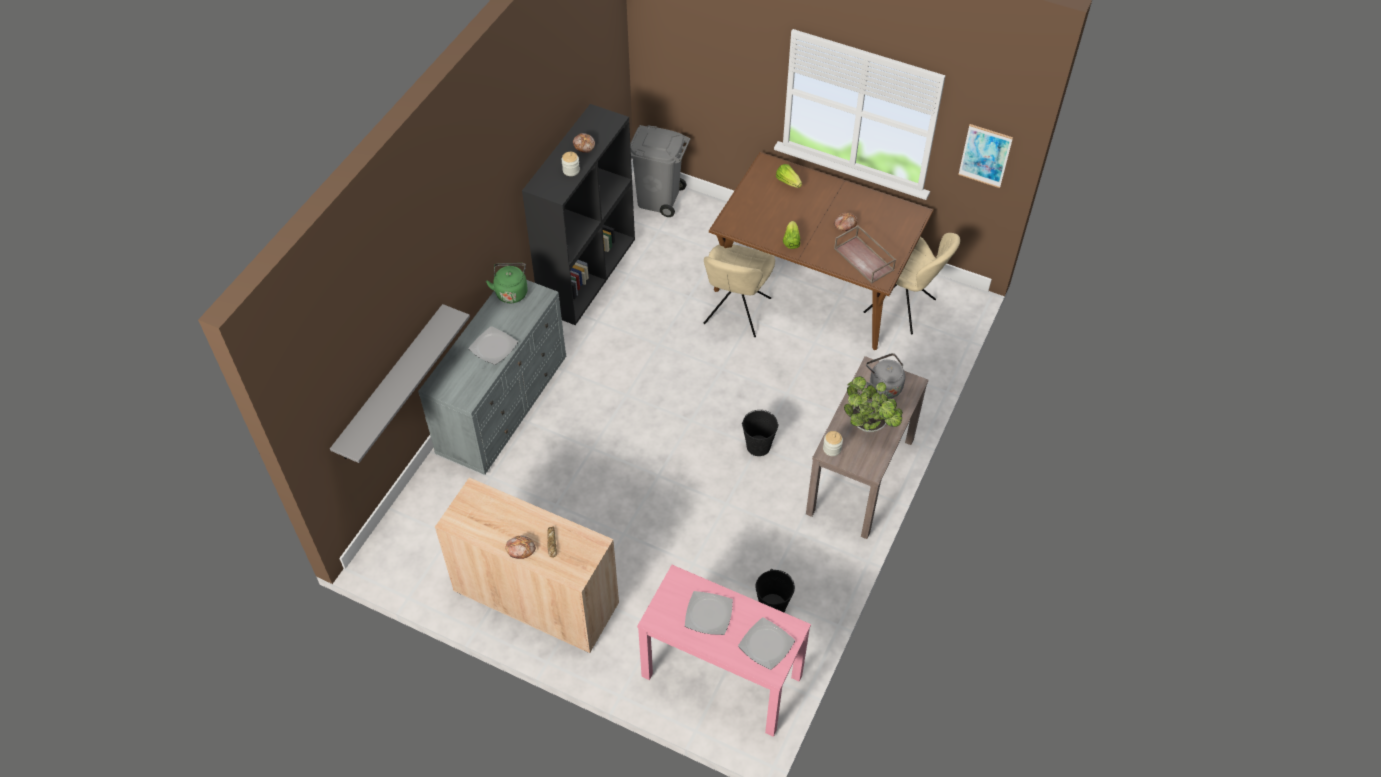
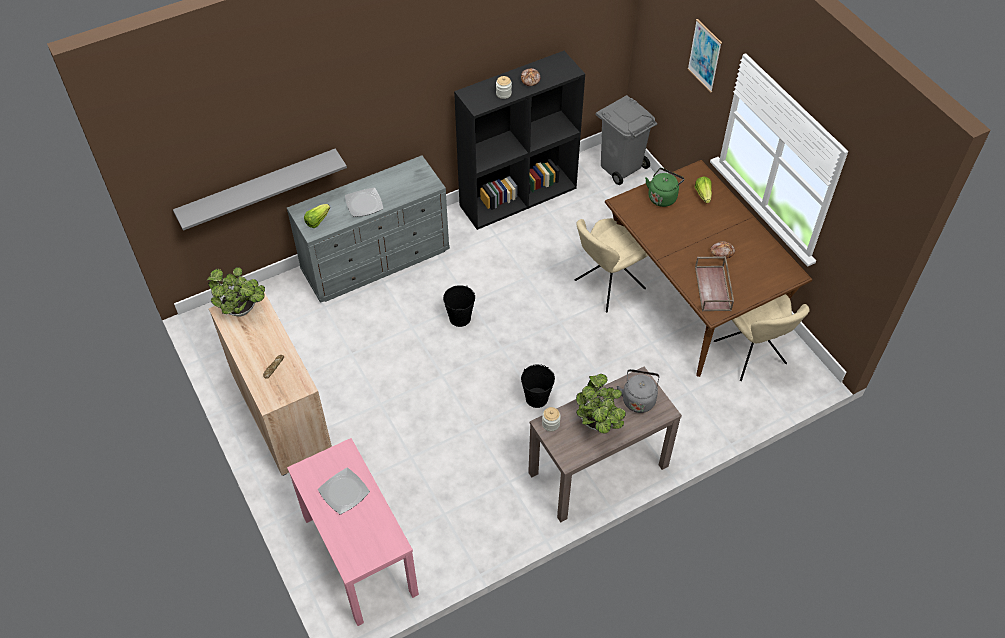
camera: 35 degrees right, 0 degrees up
green kettle [486,263,528,303] -> green kettle moved to [645,168,684,207]
bread [505,536,536,559] -> none
plate [738,617,795,670] -> none
black bucket [755,569,795,612] -> black bucket moved to [443,285,475,327]
lettuce [783,221,800,249] -> lettuce moved to [304,204,330,228]
picture [958,124,1013,188] -> picture moved to [687,19,722,92]
none -> potted plant [206,267,265,316]

